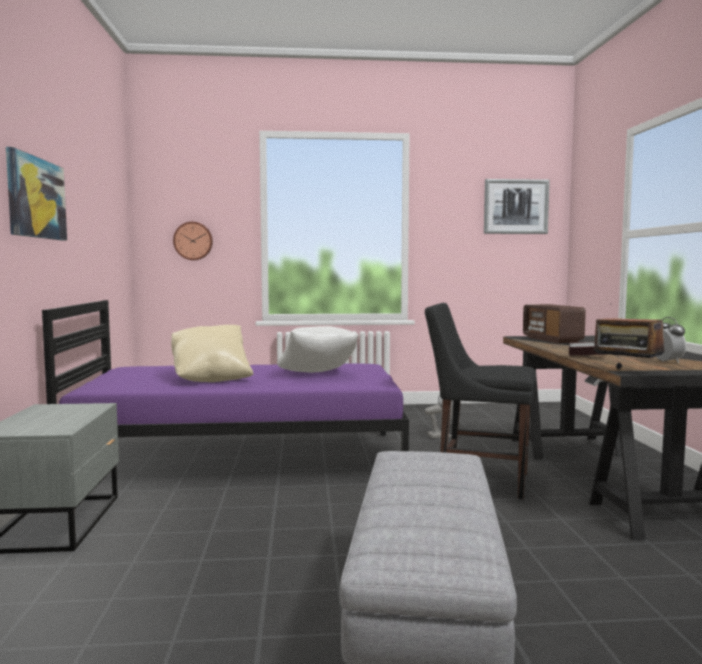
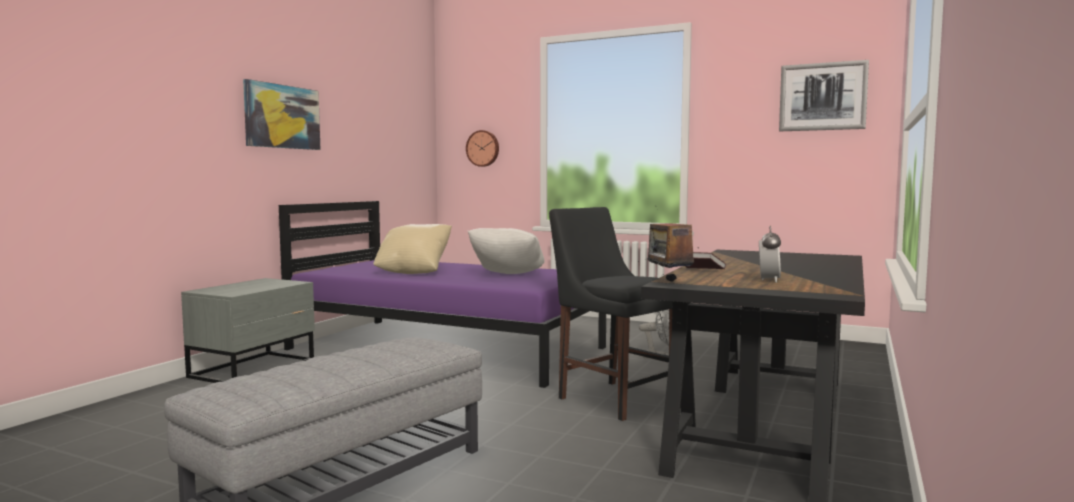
camera: 30 degrees right, 0 degrees up
radio [523,304,586,343] -> none

